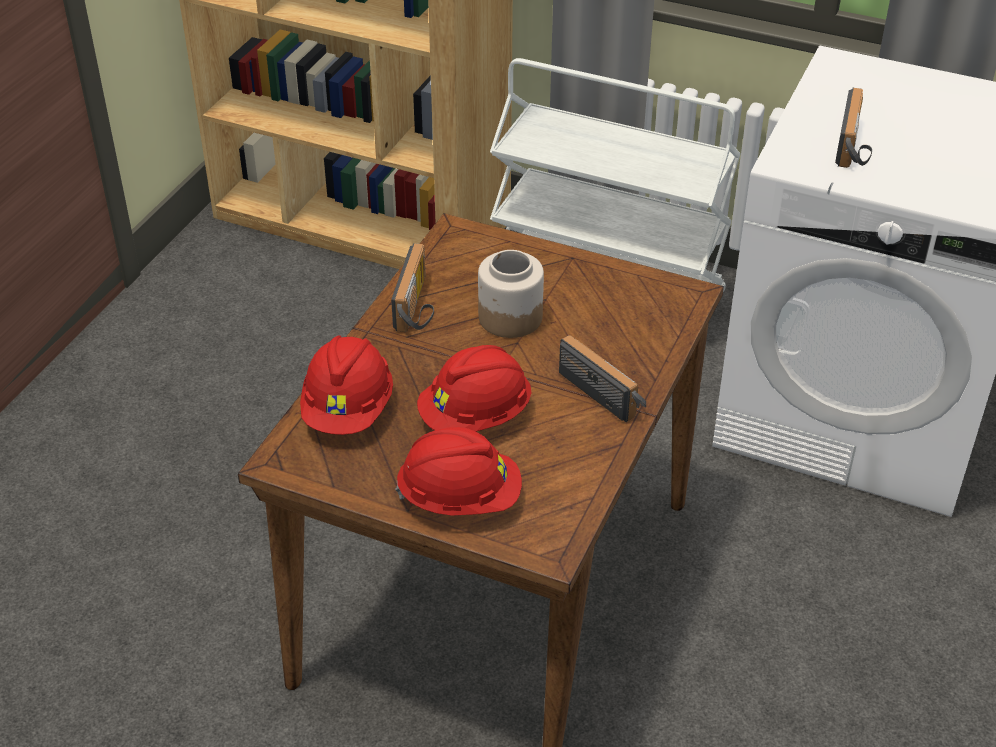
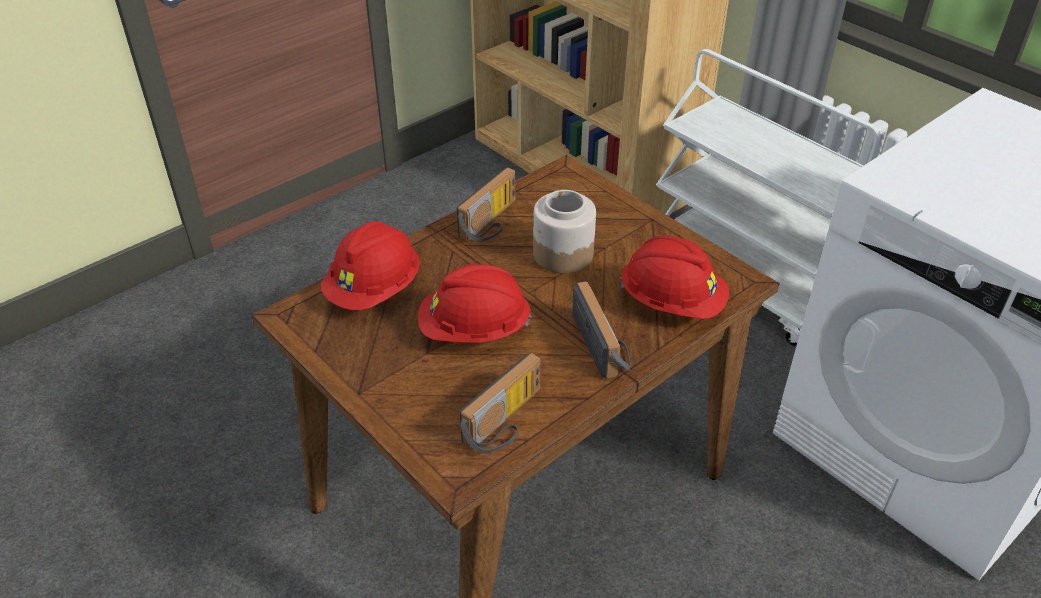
camera: 25 degrees right, 0 degrees up
red hard hat [395,427,522,516] -> red hard hat moved to [620,236,729,319]
radio [835,88,872,168] -> radio moved to [460,353,540,453]

